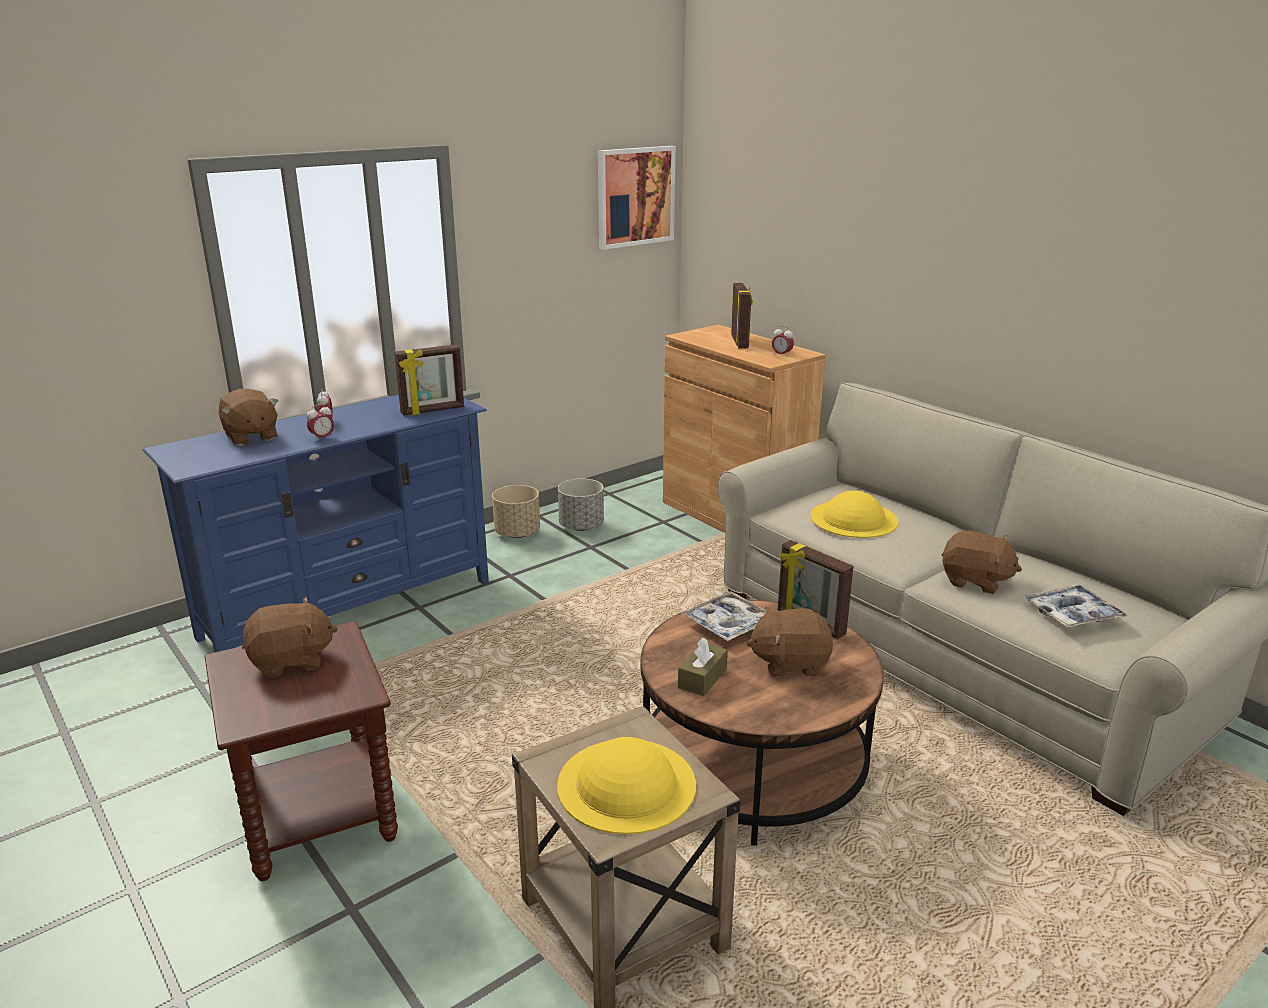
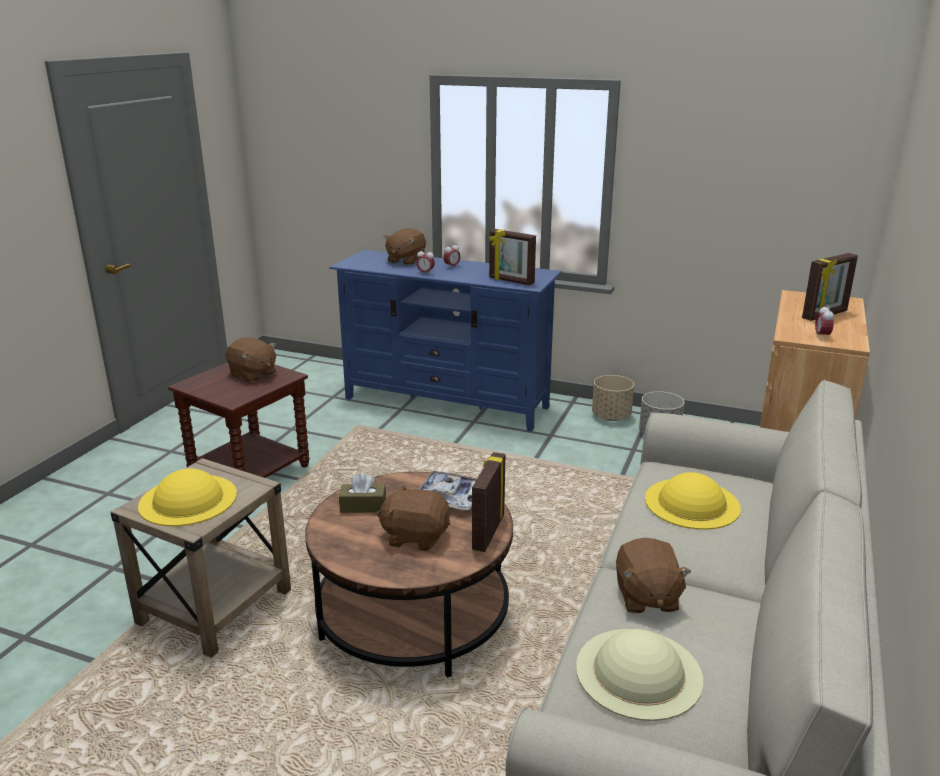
camera: 60 degrees right, 0 degrees up
picture [598,146,675,250] -> none
brown plush toy [747,606,833,677] -> brown plush toy turned 45 degrees counterclockwise [376,485,450,551]
tray [1024,585,1127,628] -> beige hat [576,629,703,721]

